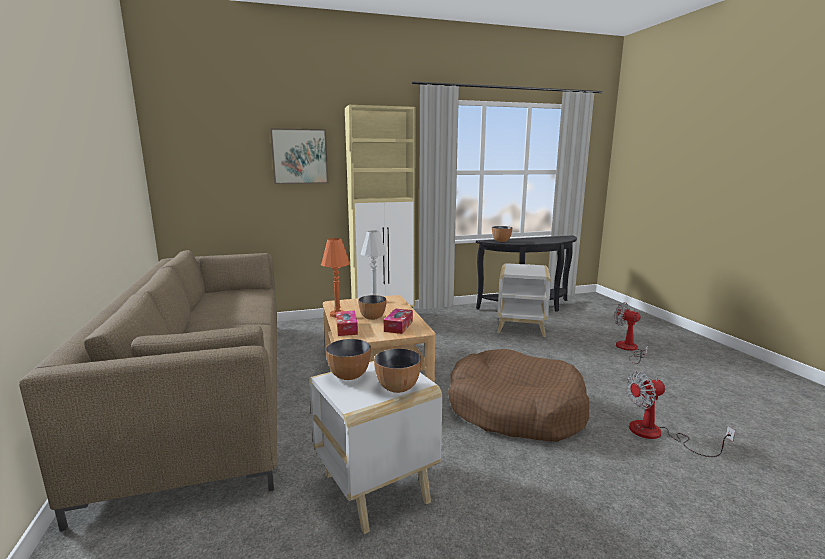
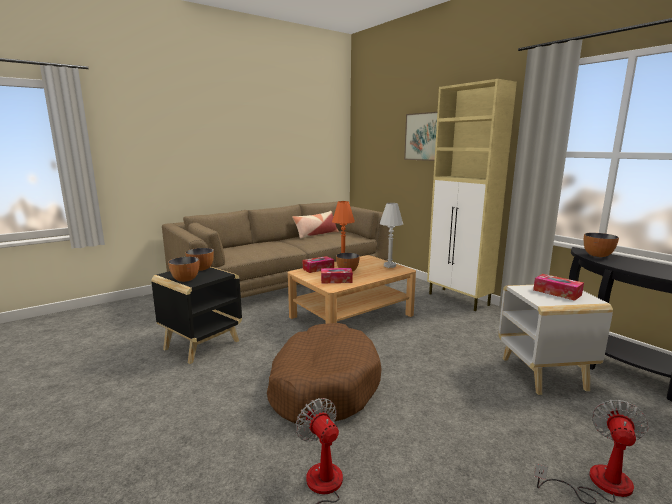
camera: 70 degrees right, 0 degrees up
white side table [309,361,442,534] -> black side table [151,267,242,364]
none -> pillow [292,211,339,239]
none -> tissue box [533,274,584,301]

